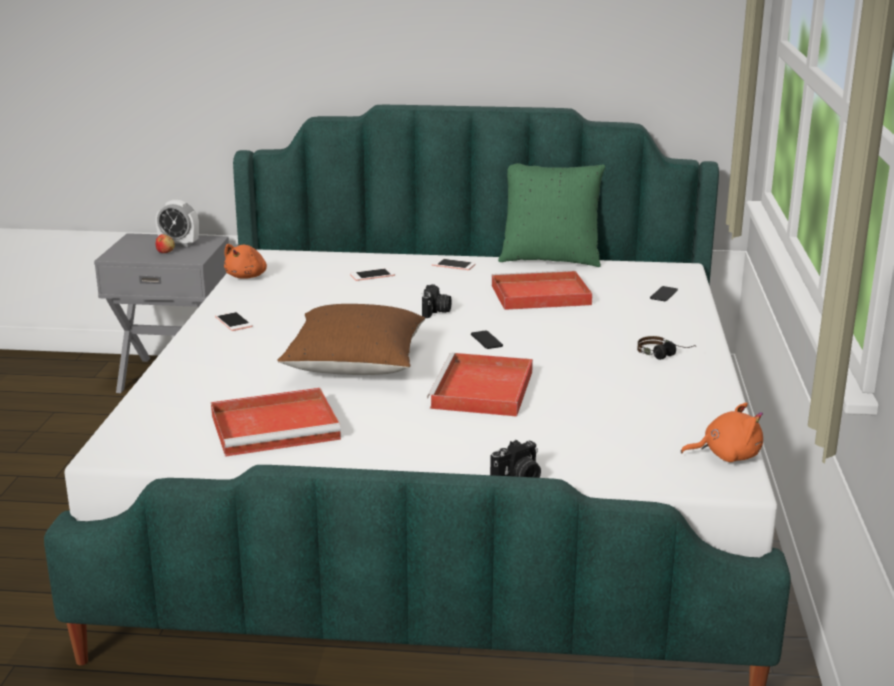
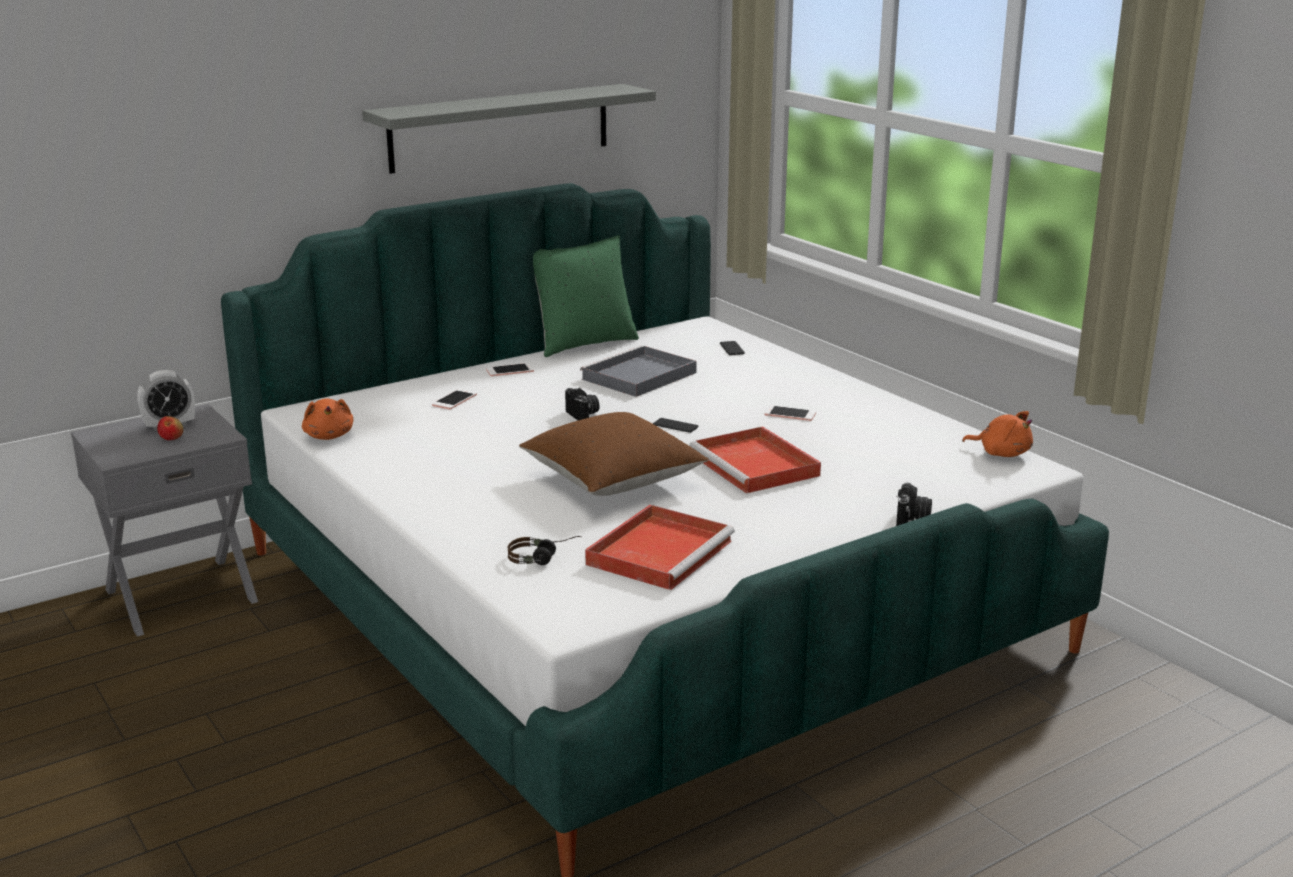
camera: 40 degrees left, 0 degrees up
phone [215,311,253,331] -> phone moved to [765,405,816,421]
red tray [491,270,593,310] -> grey tray [580,345,697,397]
headphones [637,336,695,360] -> headphones moved to [507,536,581,565]
orange plush toy [681,403,763,462] -> orange plush toy turned 75 degrees clockwise [962,411,1033,457]
none -> grey shelf [362,84,656,174]

